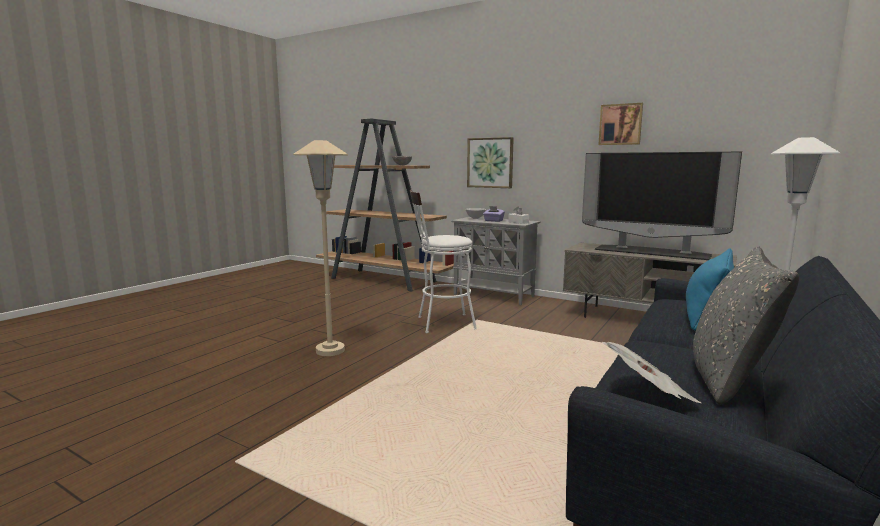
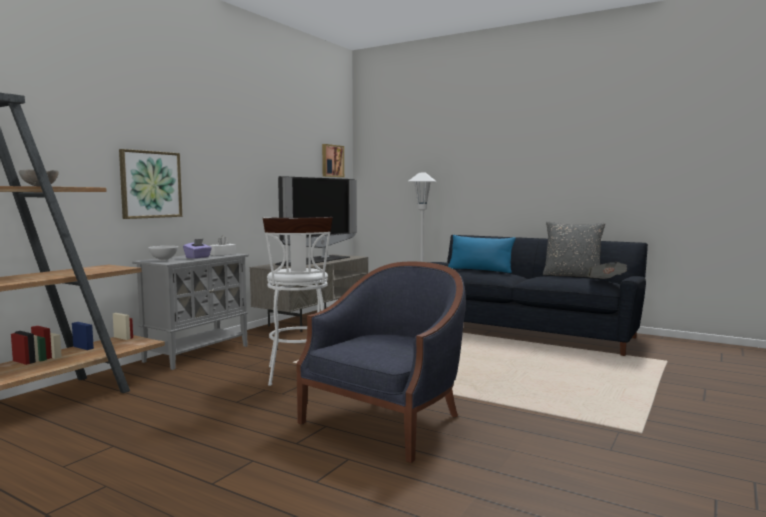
camera: 90 degrees left, 5 degrees down
beige floor lamp [293,140,348,356] -> blue armchair [296,261,466,463]
picture [598,103,643,145] -> picture moved to [322,144,344,177]

